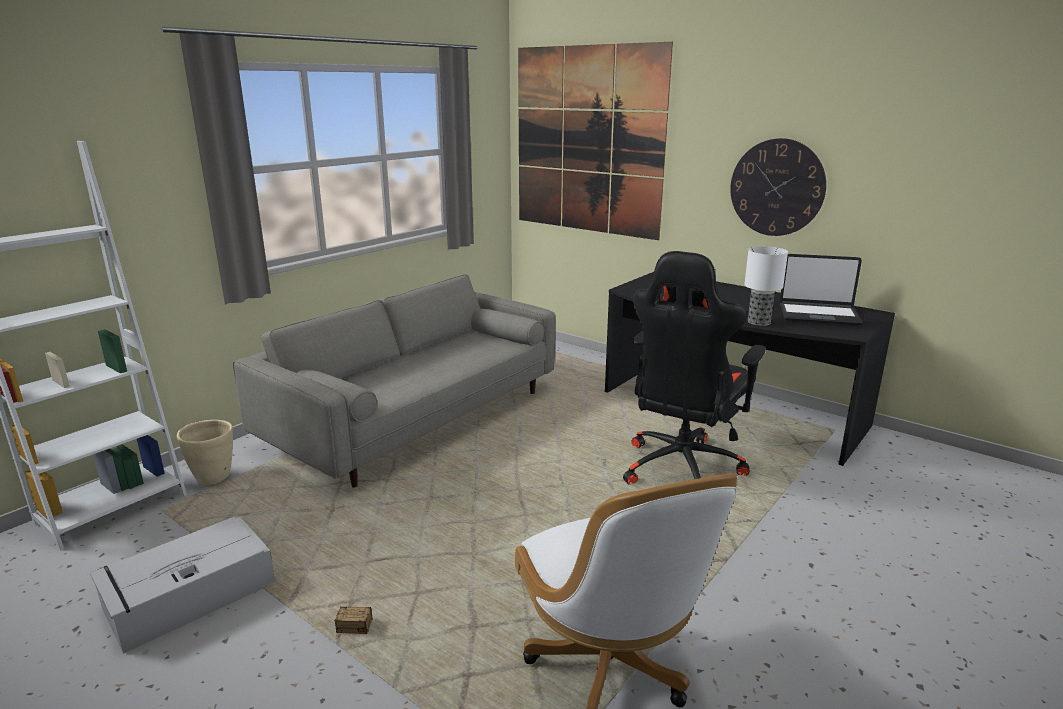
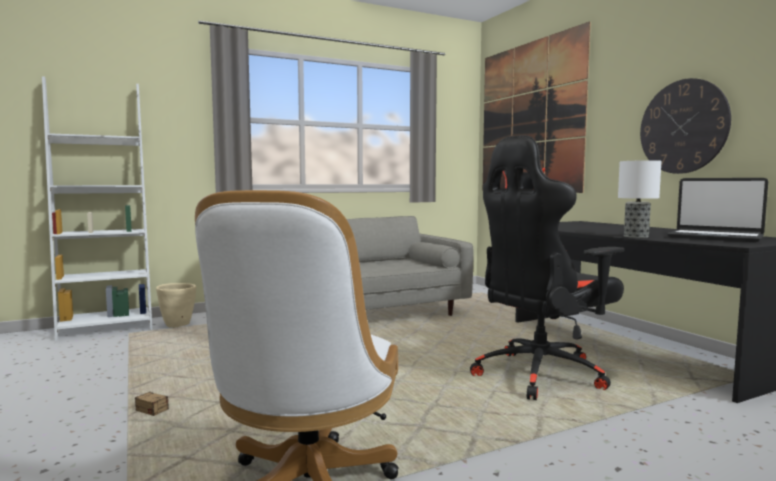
camera: 25 degrees right, 15 degrees down
grey storage box [90,517,275,654] -> none

